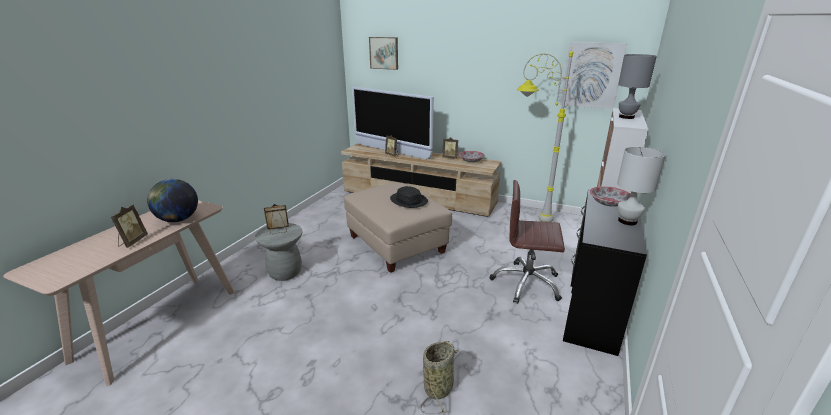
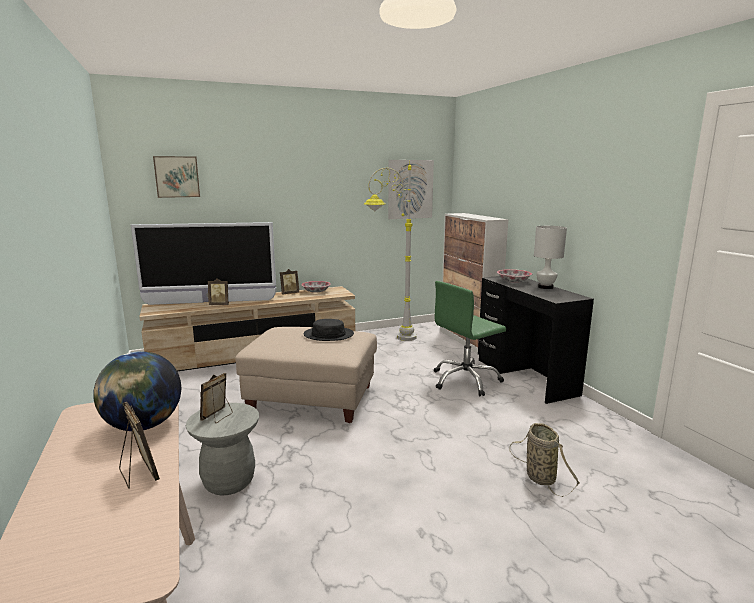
camera: 45 degrees left, 10 degrees down
brown office chair [490,180,565,304] -> green office chair [434,281,506,396]
grey table lamp [618,54,657,119] -> none

